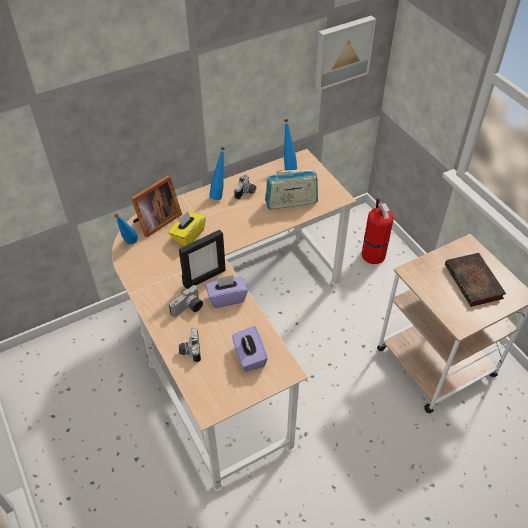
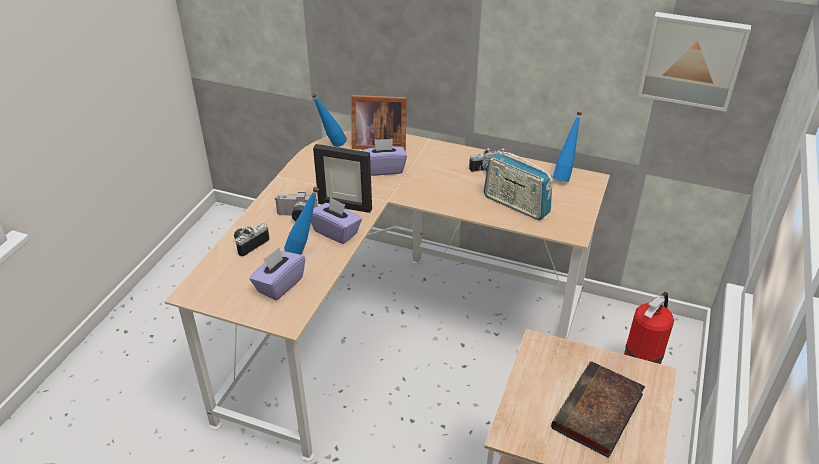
camera: 50 degrees right, 10 degrees down
yellow tissue box [168,211,206,246] -> purple tissue box [362,139,407,176]
blue bottle [209,147,225,200] -> blue bottle moved to [284,187,319,255]

